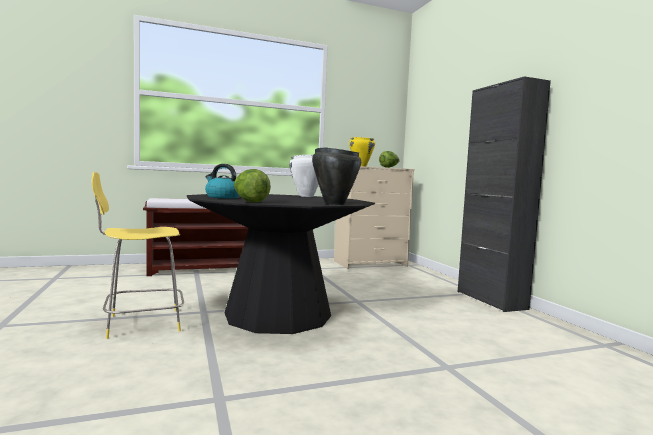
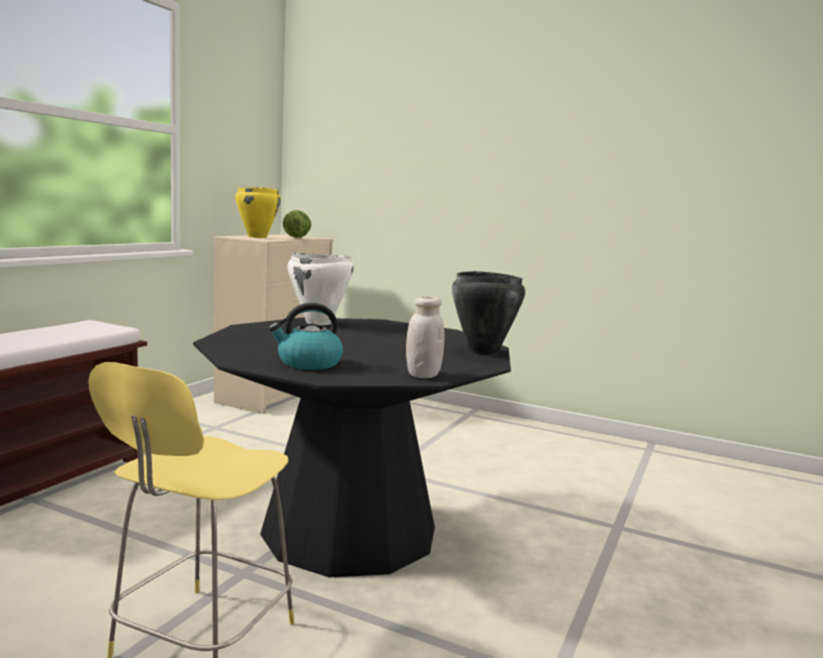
camera: 45 degrees left, 5 degrees up
lettuce [234,169,271,203] -> white jar [406,296,445,378]
black cabinet [458,76,551,312] -> none

